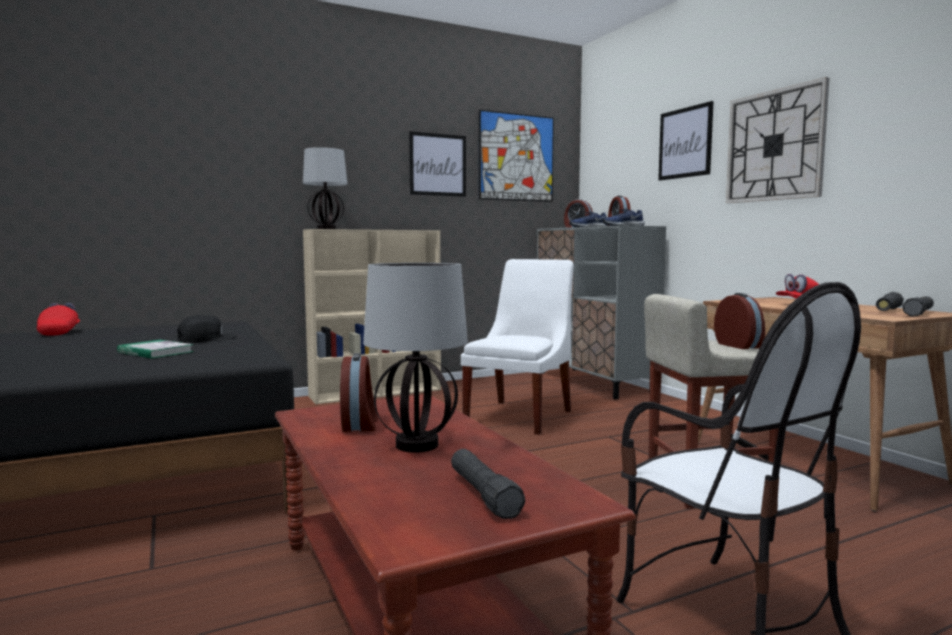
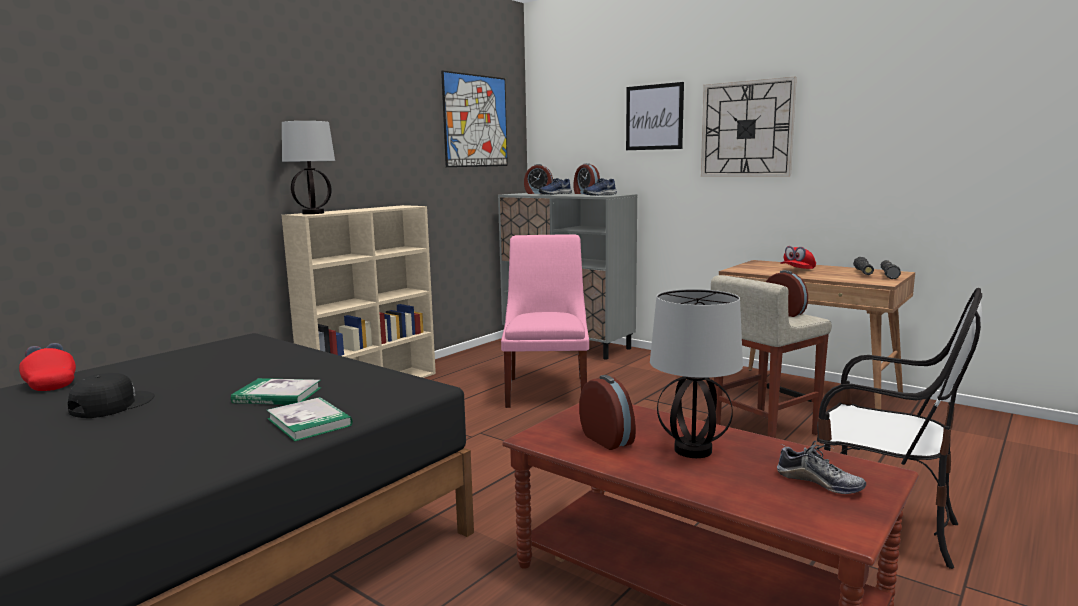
camera: 25 degrees left, 5 degrees up
black cap [177,315,237,343] -> black cap moved to [68,373,155,418]
picture [409,131,466,197] -> none
black flashlight [451,449,525,519] -> shoe [777,441,866,494]
white chair [461,259,574,435] -> pink chair [501,234,589,408]
none -> book [267,397,353,441]

